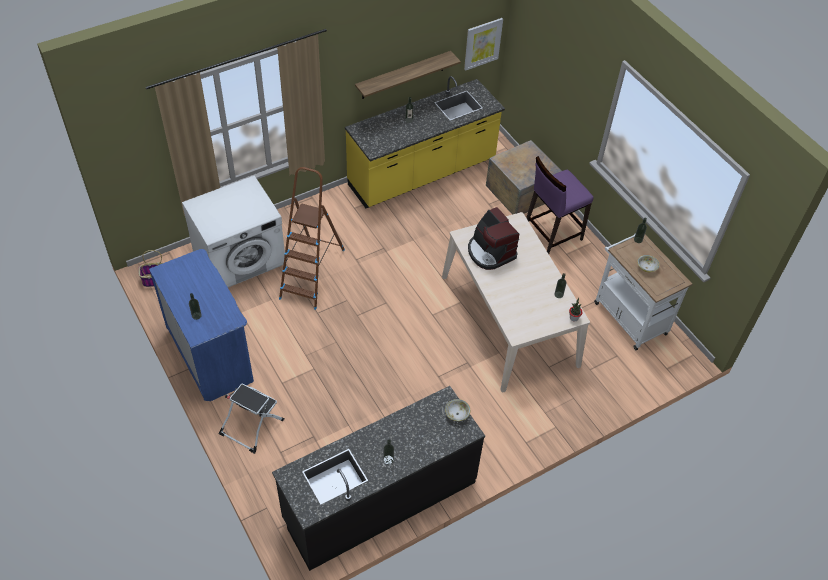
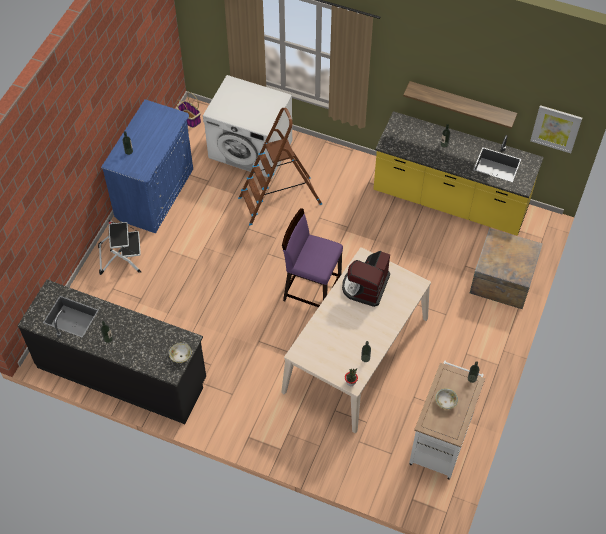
camera: 55 degrees right, 5 degrees up
purple stool [526,156,594,254] -> purple stool moved to [282,208,343,307]

